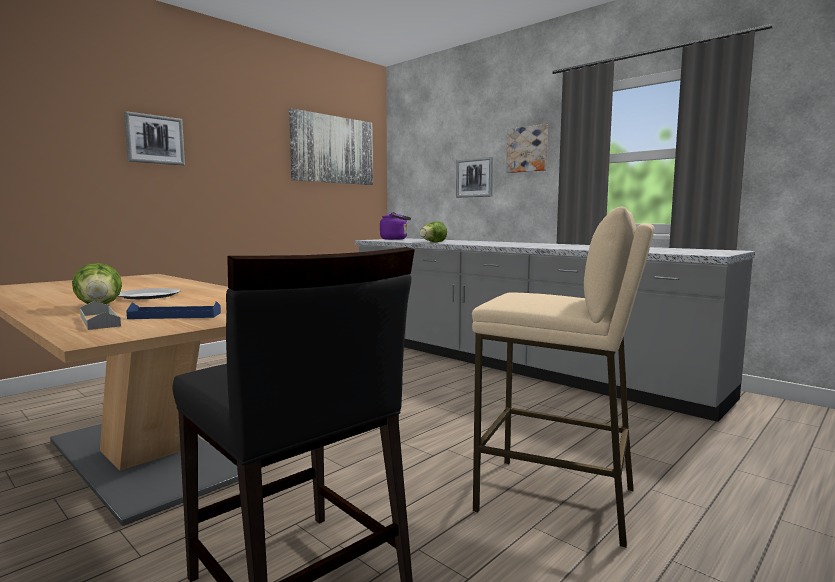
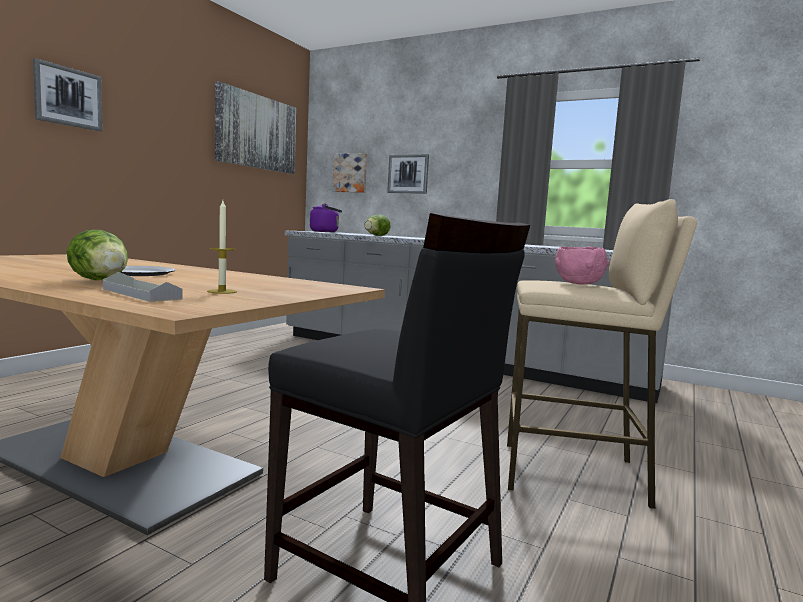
camera: 15 degrees left, 0 degrees up
blue tray [127,301,221,319] -> candle [207,201,237,294]
picture [506,124,548,173] -> picture moved to [332,153,367,193]
none -> pink bowl [555,247,609,285]

